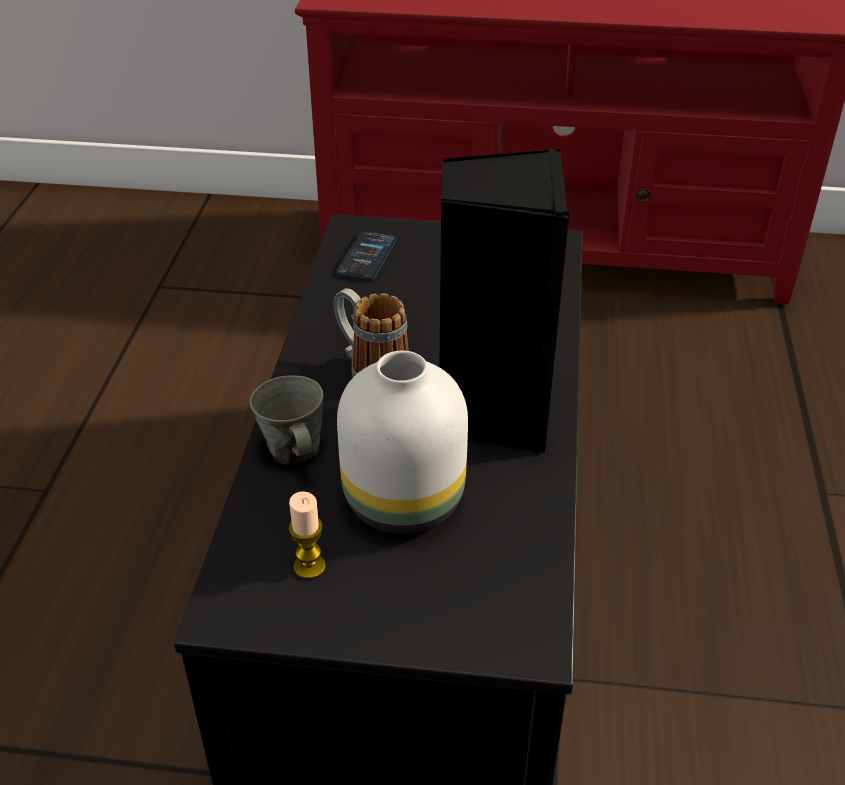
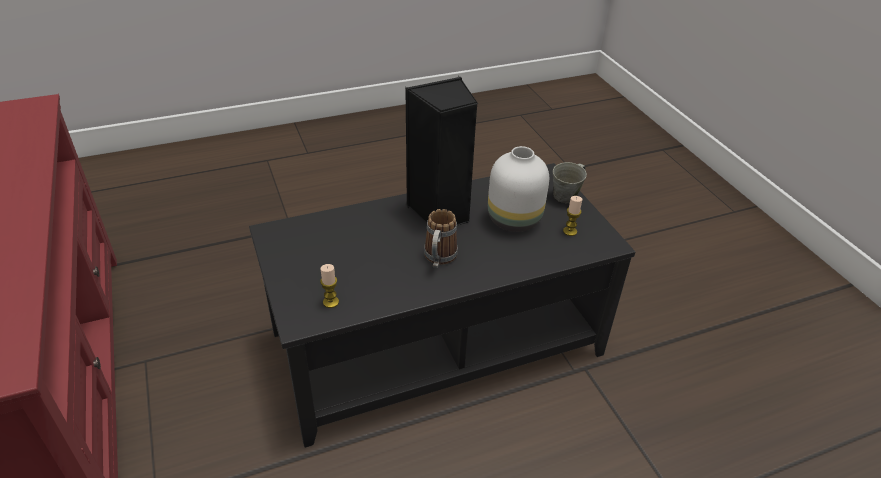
camera: 120 degrees left, 0 degrees up
grey mug [250,375,323,465] -> grey mug moved to [553,162,587,204]
phone [336,231,397,281] -> candle [320,264,339,308]

